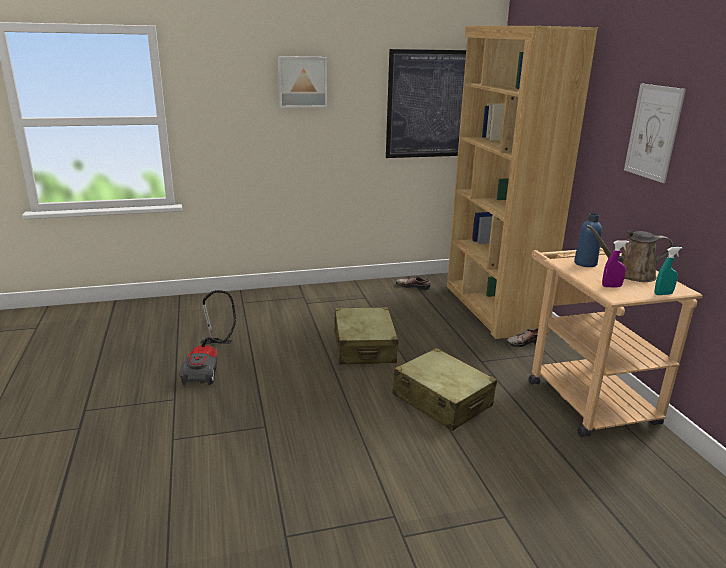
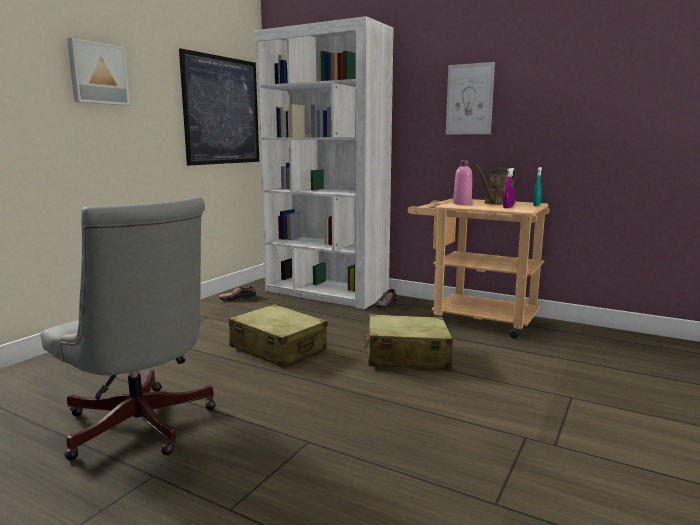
camera: 45 degrees left, 10 degrees down
vacuum cleaner [179,290,236,385] -> grey office chair [40,197,216,460]
brown bookcase [447,26,598,339] -> white bookcase [254,16,394,309]
blue bottle [574,213,602,267] -> pink bottle [453,161,472,205]

